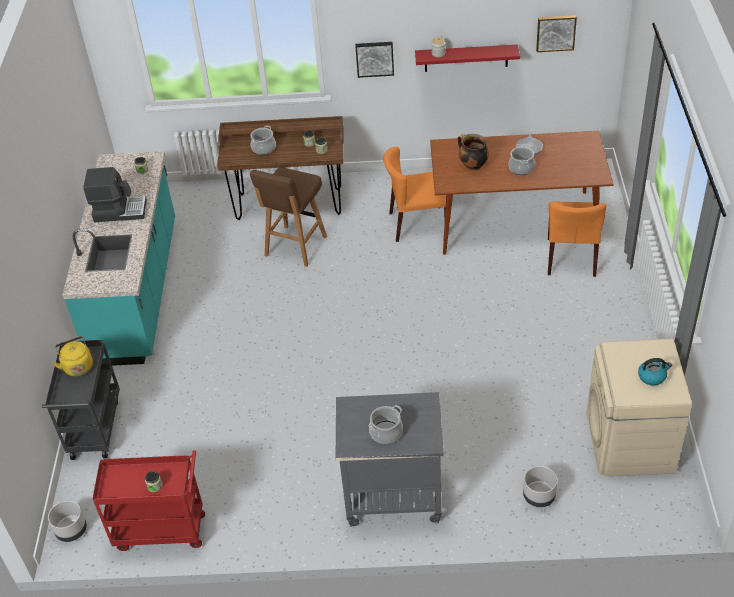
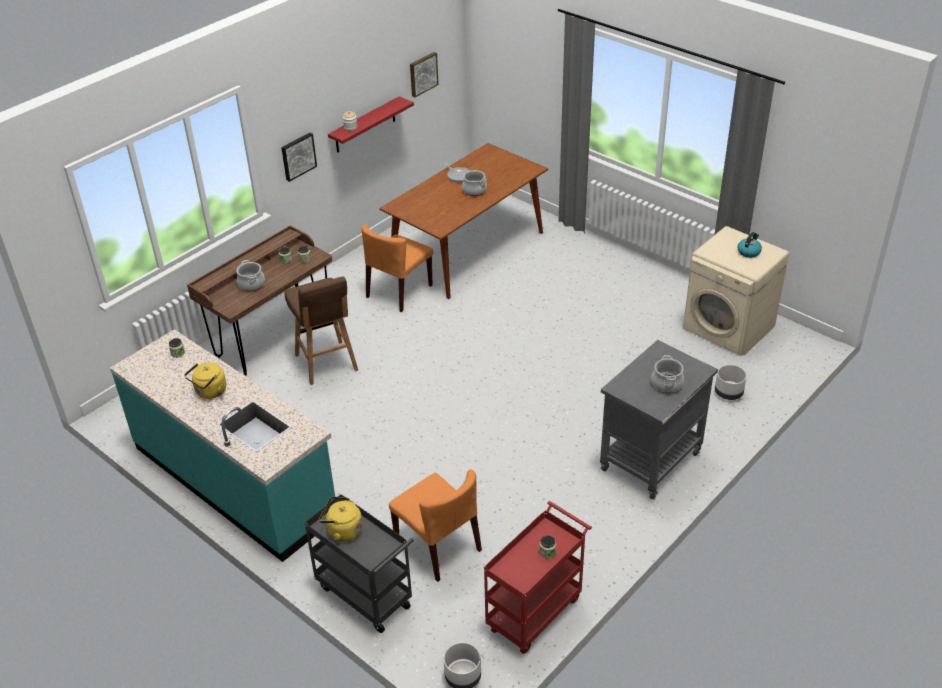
camera: 50 degrees left, 5 degrees down
coffee machine [83,167,147,222] -> yellow kettle [184,362,226,399]
cooking pot [457,134,489,171] -> none
orange chair [548,202,606,277] -> orange chair moved to [389,469,482,582]

